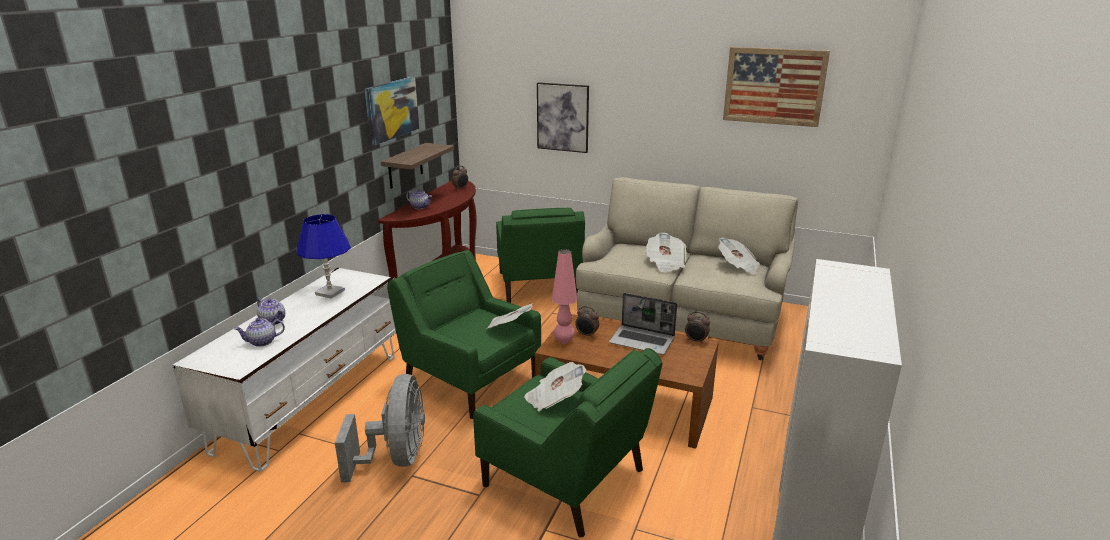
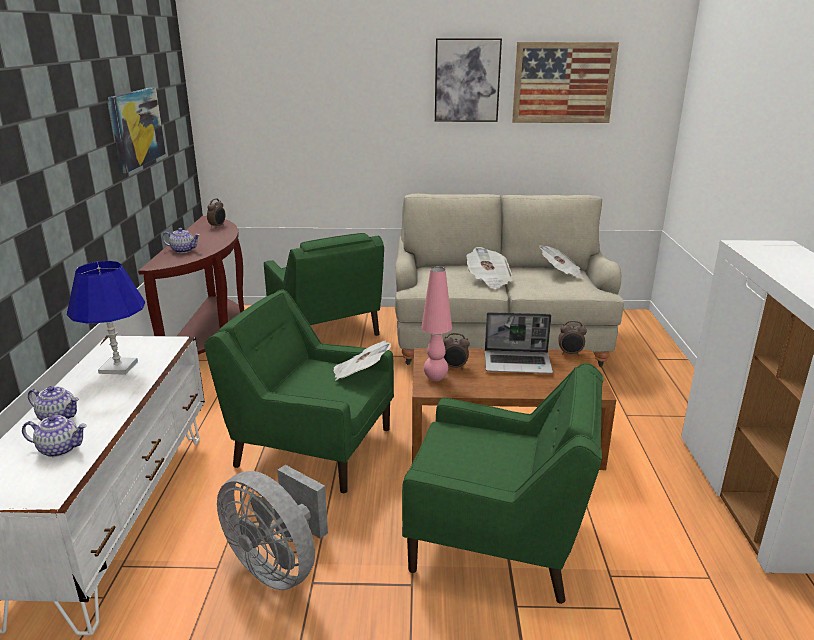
camera: 20 degrees left, 0 degrees up
teapot [234,318,285,347] -> teapot turned 135 degrees counterclockwise [22,415,87,457]
grey fan [335,374,425,483] -> grey fan turned 150 degrees clockwise [217,465,328,590]
shelf [381,143,454,189] -> none
newspaper [524,362,586,411] -> none
picture [537,82,589,153] -> picture moved to [435,38,502,122]

